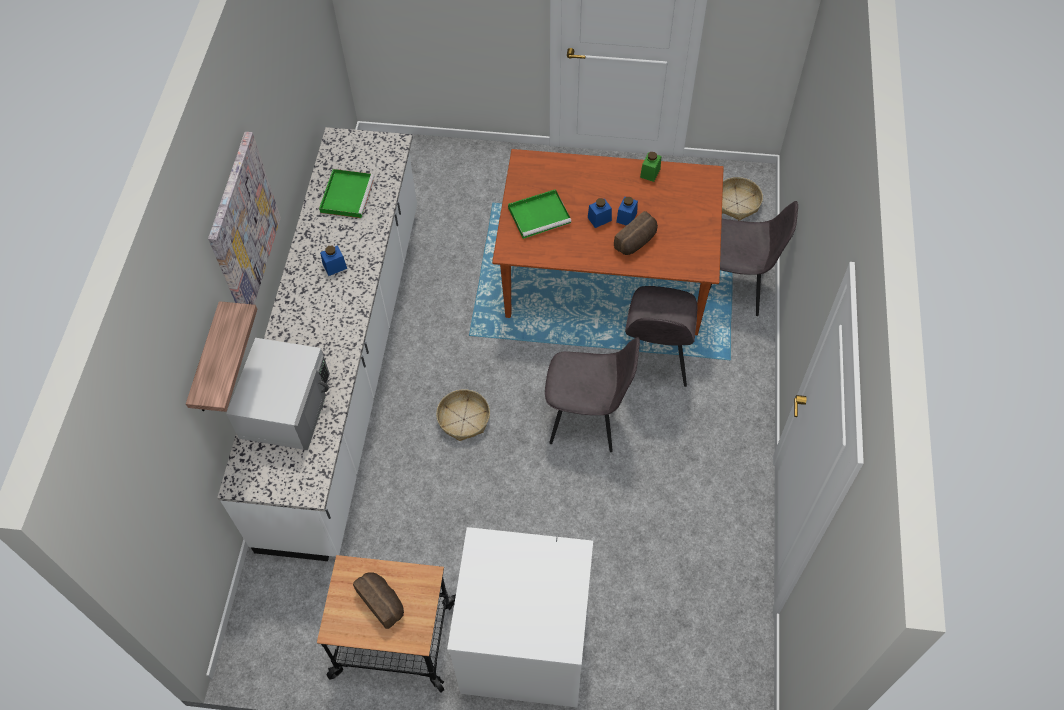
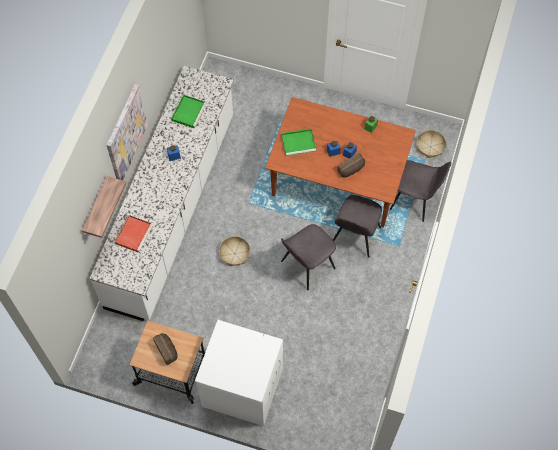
camera: 10 degrees right, 5 degrees up
white microwave [226,338,330,450] -> red tray [115,215,153,253]
grey chair [545,337,640,452] -> grey chair turned 120 degrees clockwise [281,224,336,290]

